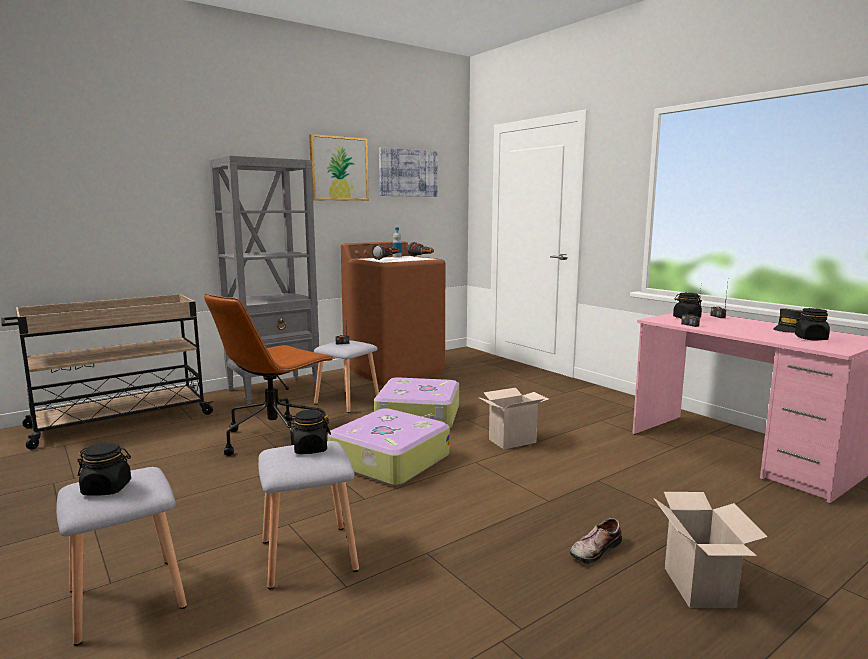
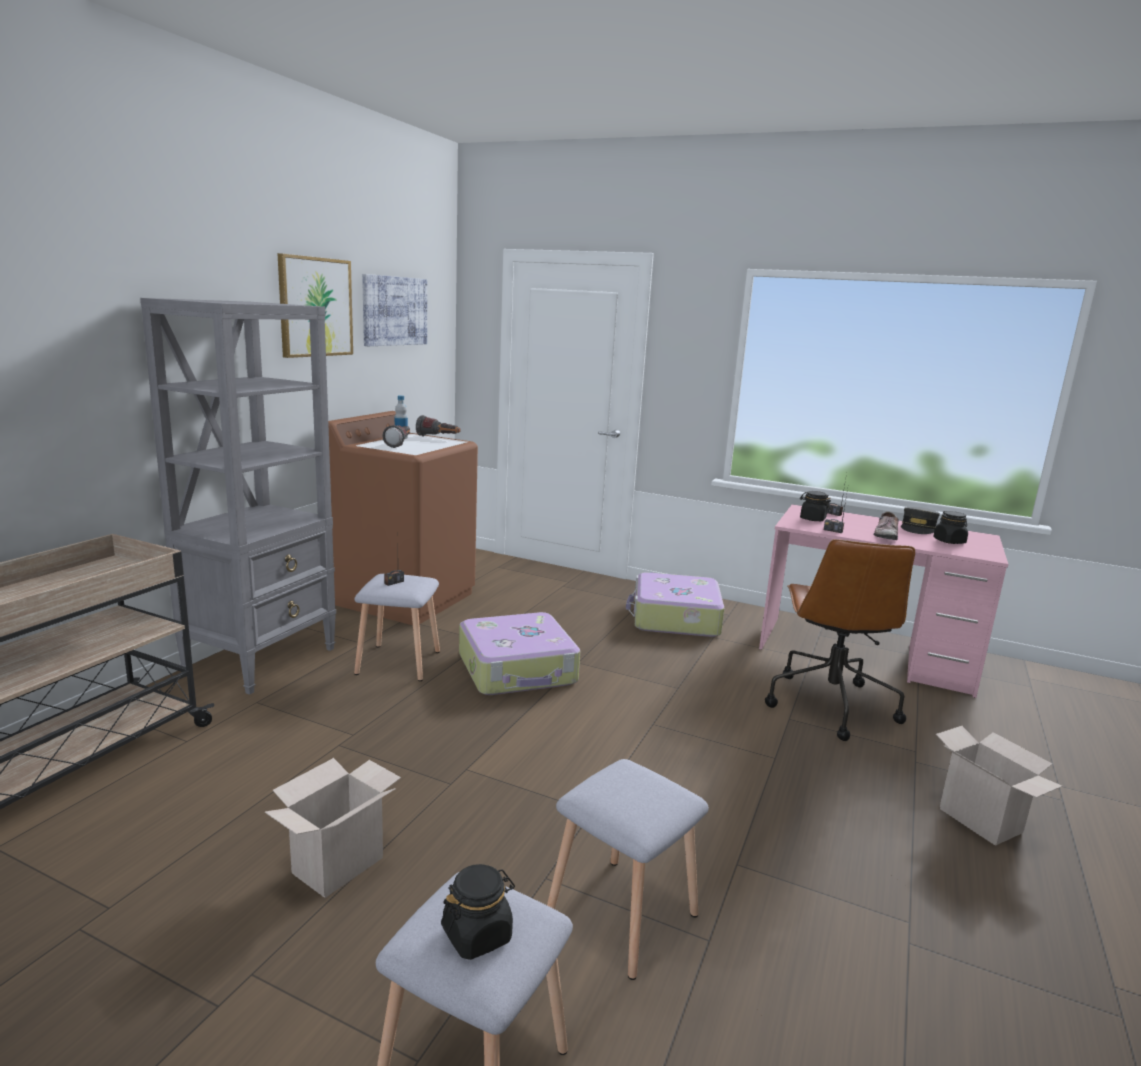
camera: 30 degrees left, 5 degrees up
brown office chair [204,294,334,456] -> brown office chair moved to [765,539,915,741]
black jar [287,410,331,454] -> none
suitcase [328,408,450,486] -> suitcase moved to [626,572,724,637]
cardboard box [478,388,549,449] -> cardboard box moved to [265,758,401,898]
shoe [570,518,622,564] -> shoe moved to [874,512,899,540]

